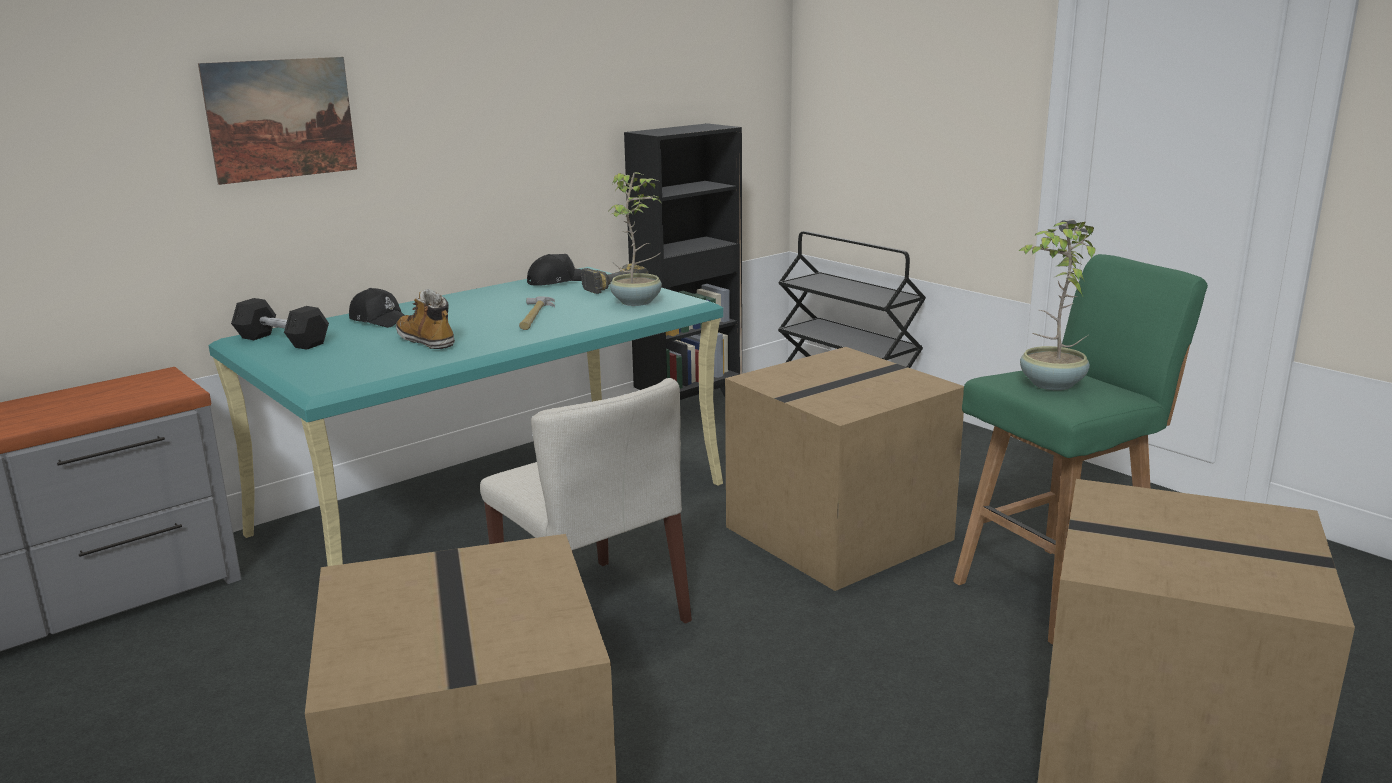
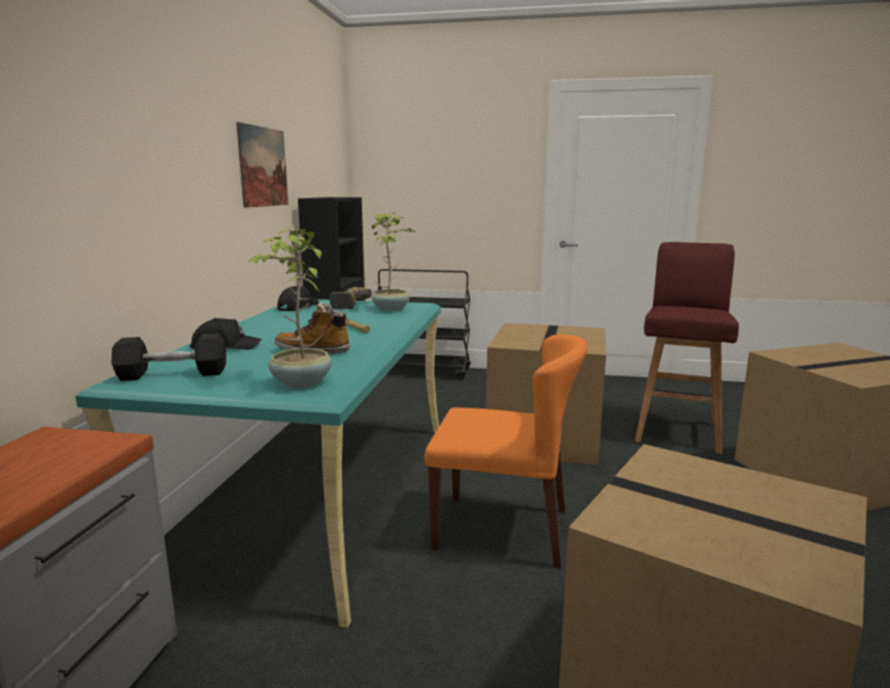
camera: 40 degrees left, 5 degrees down
picture [198,57,357,185] -> picture moved to [236,122,288,208]
beige chair [480,378,692,624] -> orange chair [424,334,588,569]
green stool [953,254,1208,645] -> red stool [635,242,739,454]
potted plant [1019,222,1096,390] -> potted plant moved to [247,229,332,388]

